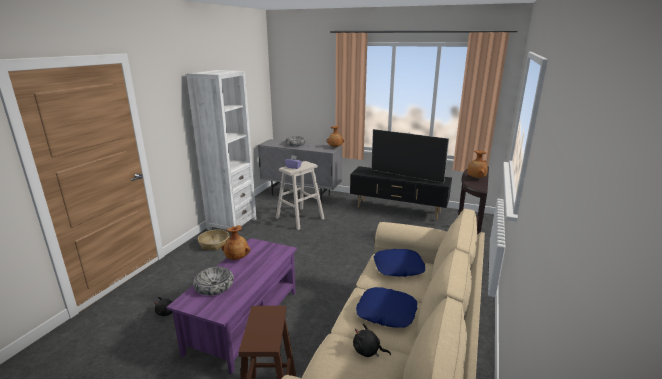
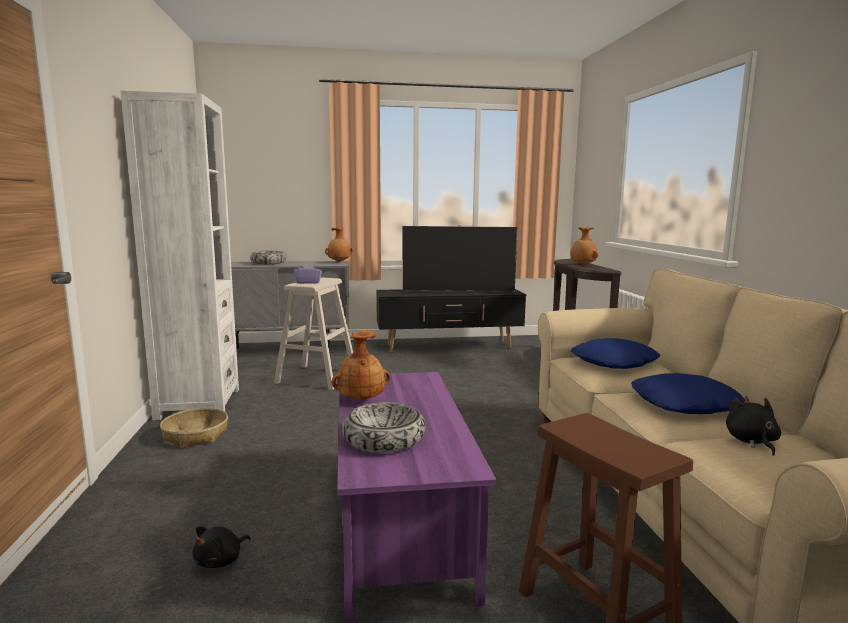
camera: 30 degrees left, 10 degrees down
black plush toy [353,324,391,357] -> black plush toy turned 105 degrees clockwise [726,396,781,456]

